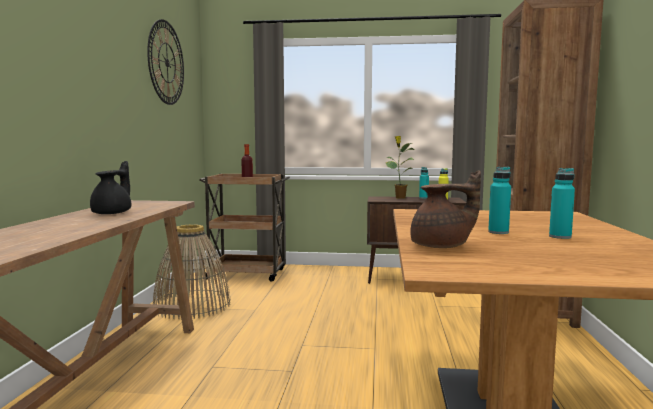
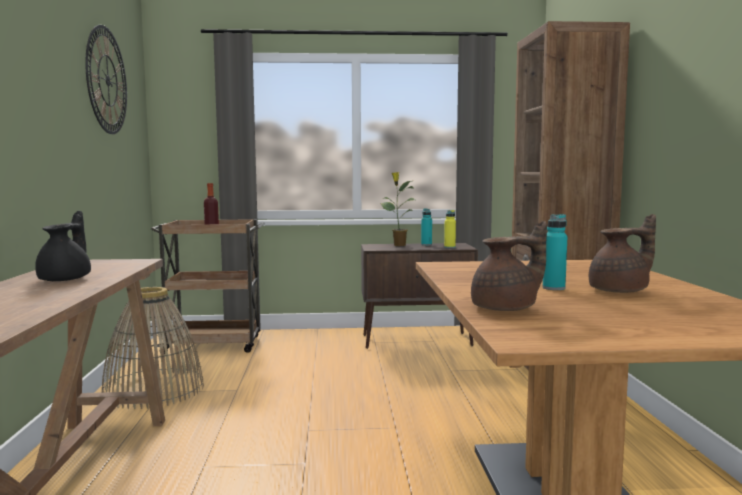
camera: 10 degrees left, 0 degrees up
turquoise bottle [549,168,575,239] -> brown teapot [589,214,656,293]

